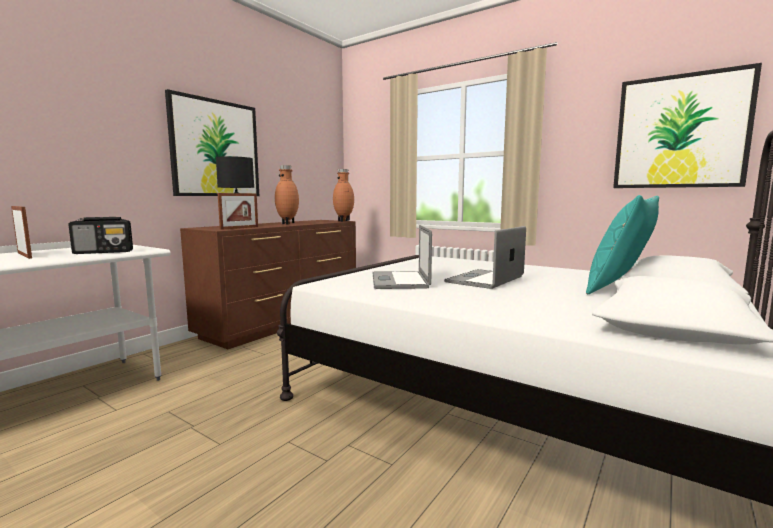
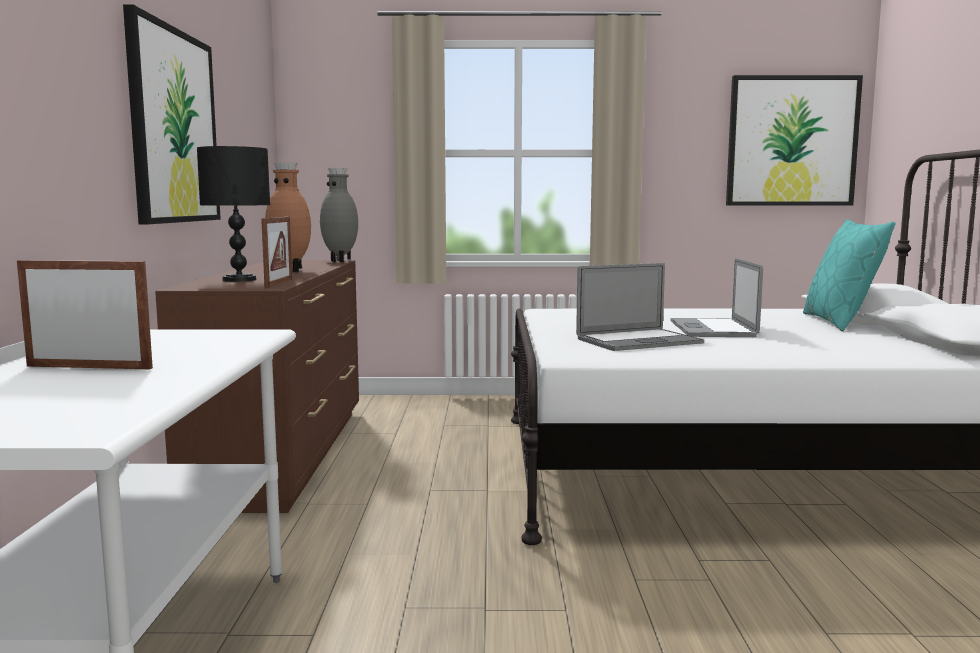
camera: 35 degrees left, 0 degrees up
radio [68,217,133,254] -> none
brown vase [333,169,354,222] -> grey vase [320,168,358,262]
laptop [373,225,432,289] -> laptop turned 75 degrees counterclockwise [576,263,704,351]

